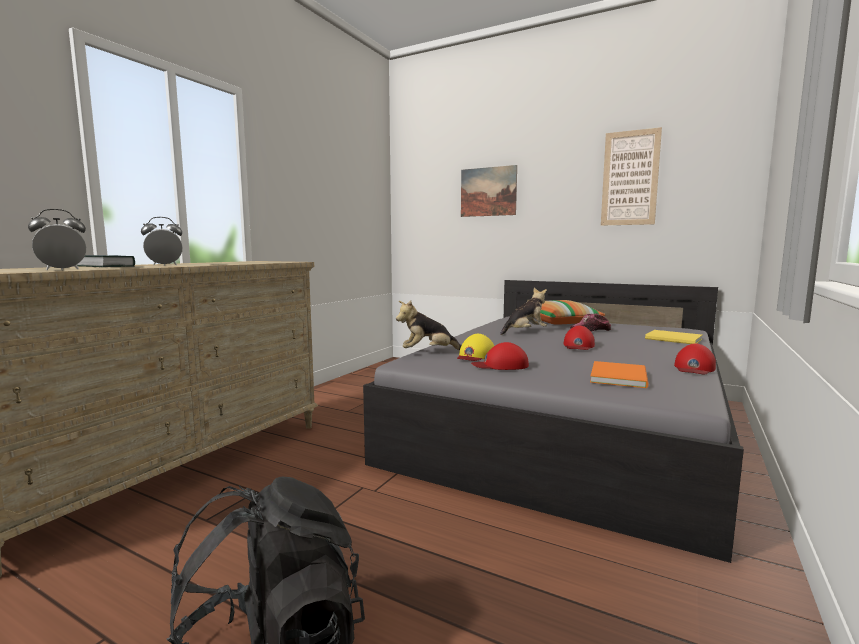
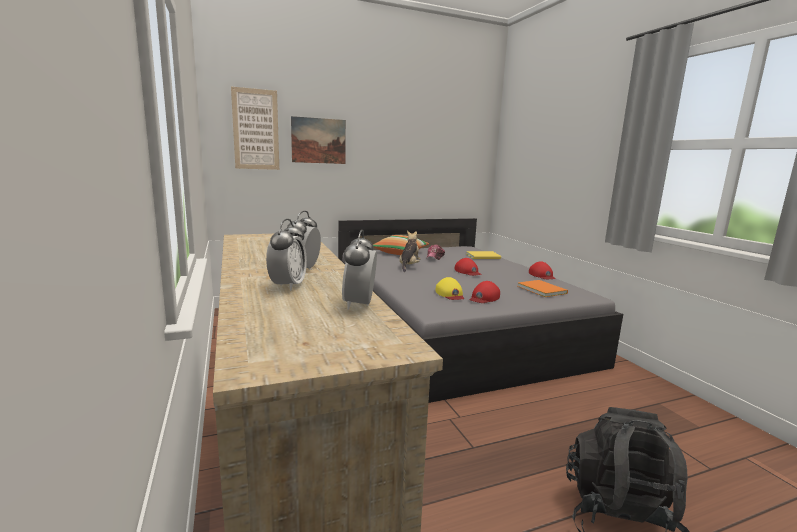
camera: 50 degrees left, 5 degrees up
book [77,255,135,267] -> alarm clock [266,219,307,291]
plush toy [396,300,461,350] -> none
picture [601,127,662,226] -> picture moved to [231,87,279,170]

